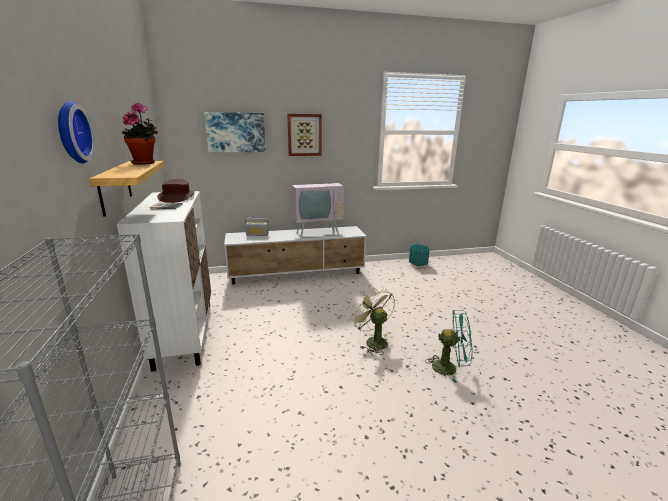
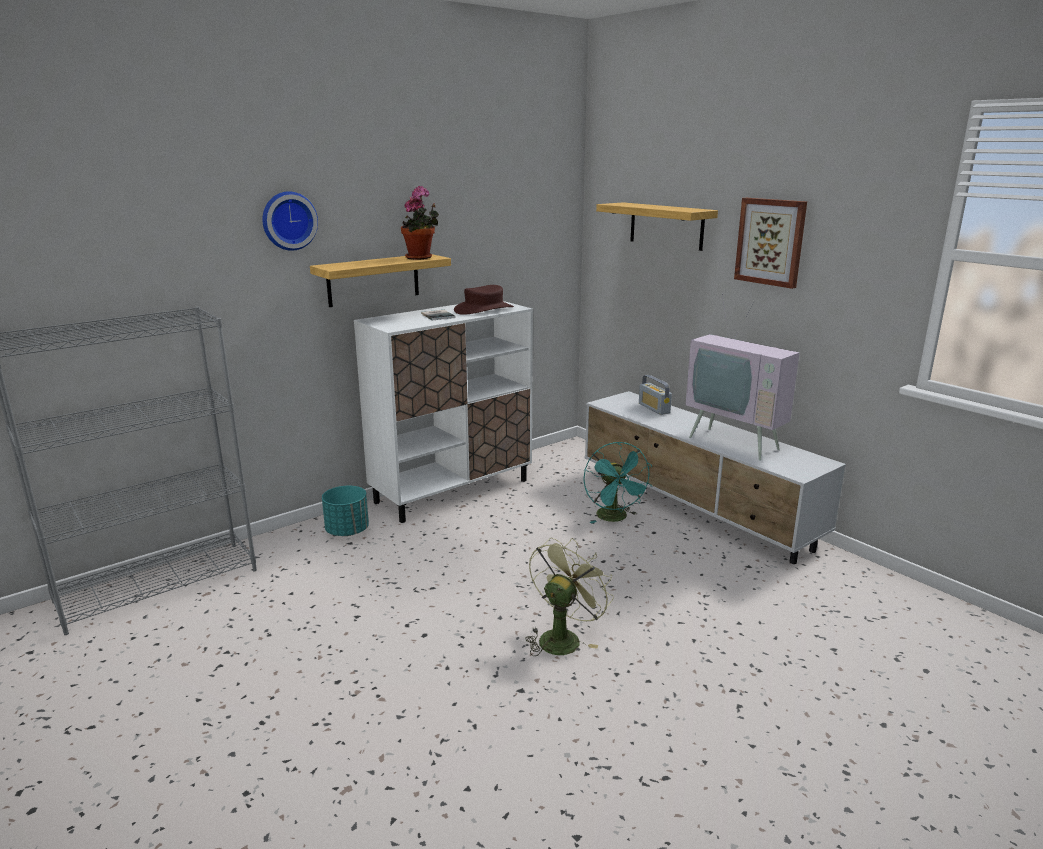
camera: 65 degrees right, 0 degrees up
picture [204,112,266,152] -> shelf [596,202,718,251]
turquoise planter [409,244,430,266] -> turquoise planter moved to [322,486,369,536]
turquoise fan [426,310,473,383] -> turquoise fan moved to [583,442,652,523]

